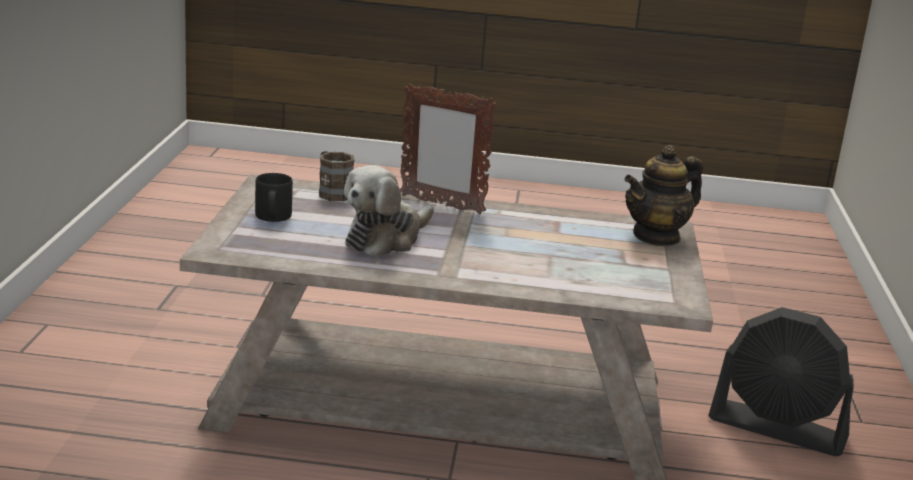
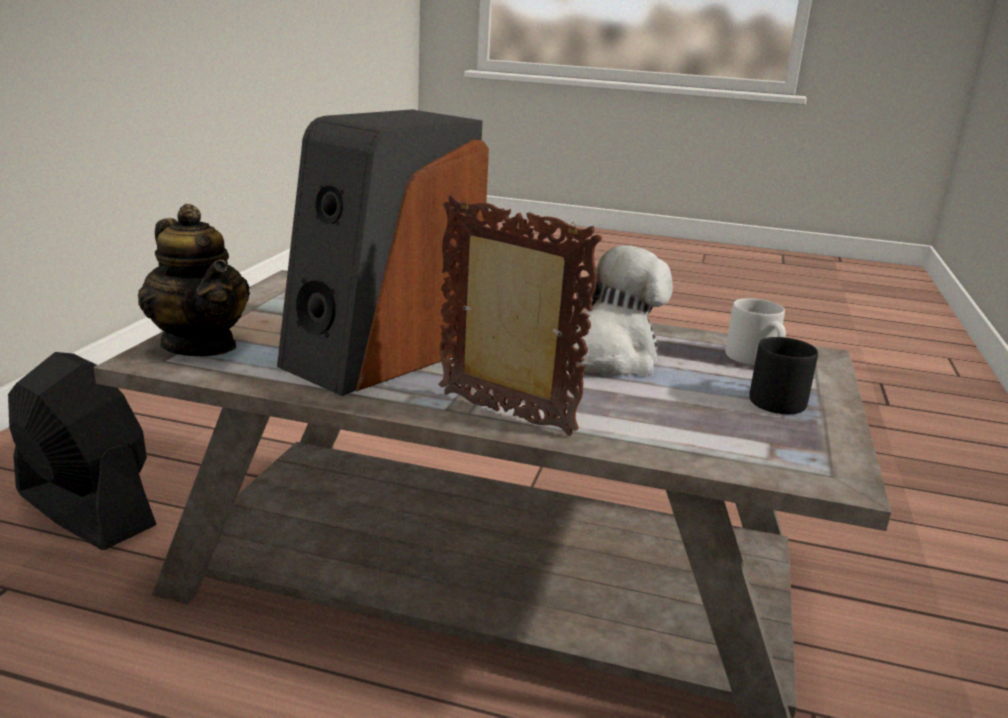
camera: 170 degrees left, 0 degrees up
brown mug [319,151,354,201] -> none
teapot [624,145,703,246] -> teapot turned 75 degrees clockwise [138,204,250,356]
none -> speaker [277,109,489,396]
none -> grey mug [725,298,786,365]

